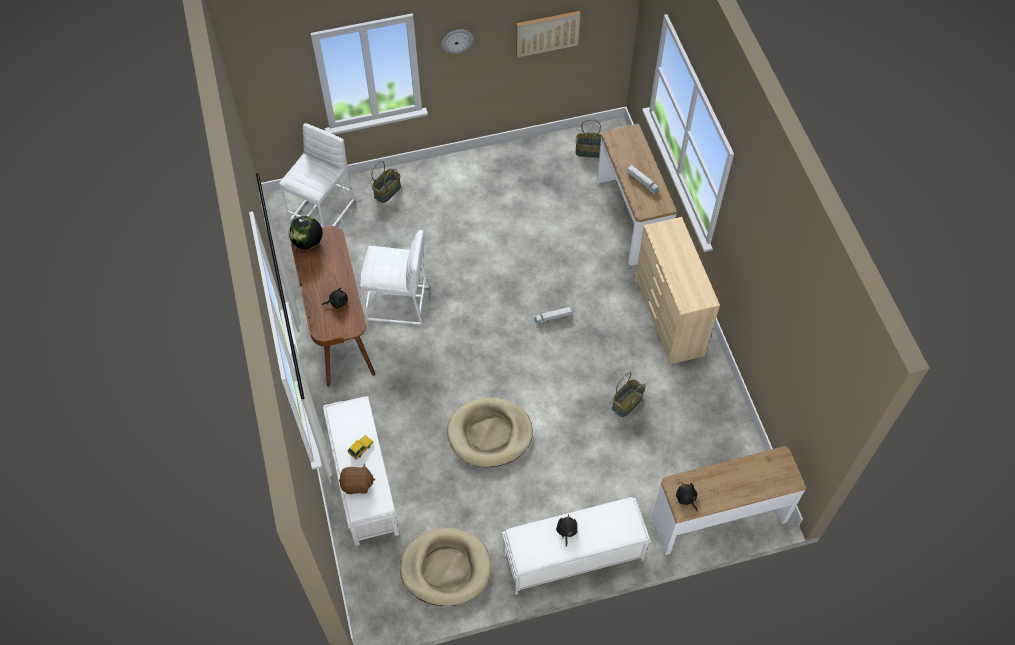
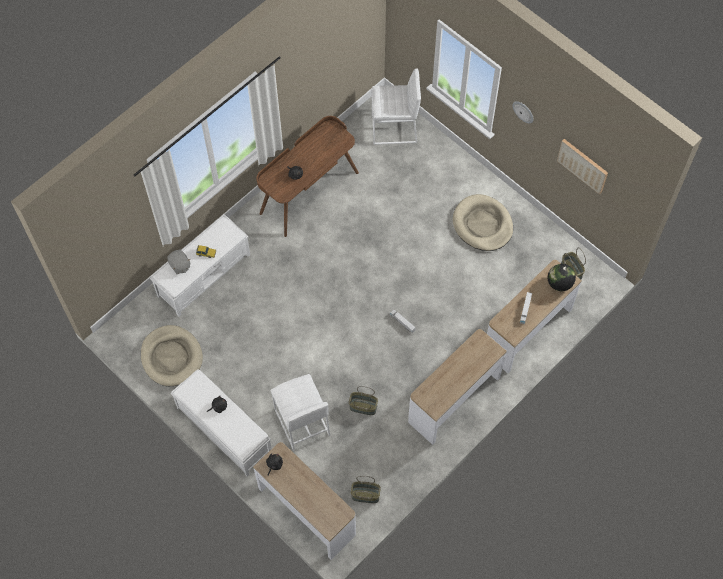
camera: 60 degrees right, 5 degrees up
globe [289,216,323,249] -> globe moved to [548,264,576,291]
brown plush toy [339,464,375,494] -> grey plush toy [167,250,191,274]
white stool [360,230,429,325] -> white stool moved to [271,374,330,451]
basket [371,161,401,203] -> basket moved to [351,476,381,503]
beige dog bed [447,398,533,467] -> beige dog bed moved to [453,194,513,251]
beige dresser [635,217,720,365] -> console table [408,329,507,445]

